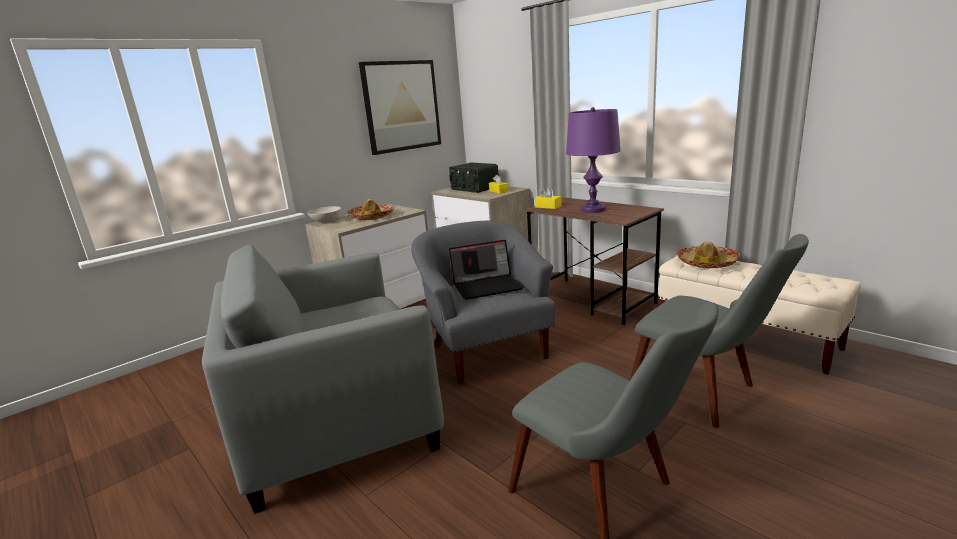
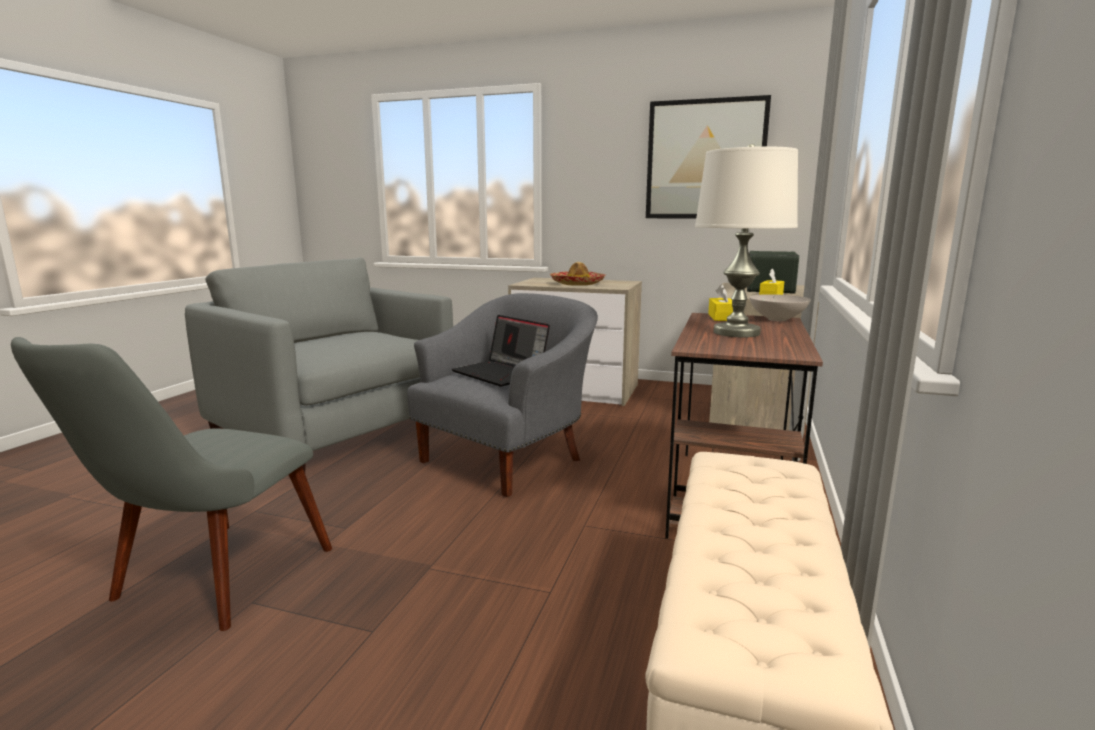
camera: 60 degrees right, 5 degrees down
white bowl [307,206,341,224] -> white bowl moved to [749,294,811,321]
purple table lamp [566,107,621,213] -> white table lamp [695,144,798,337]
grey chair [630,234,809,428] -> none
hat [676,241,740,268] -> none

